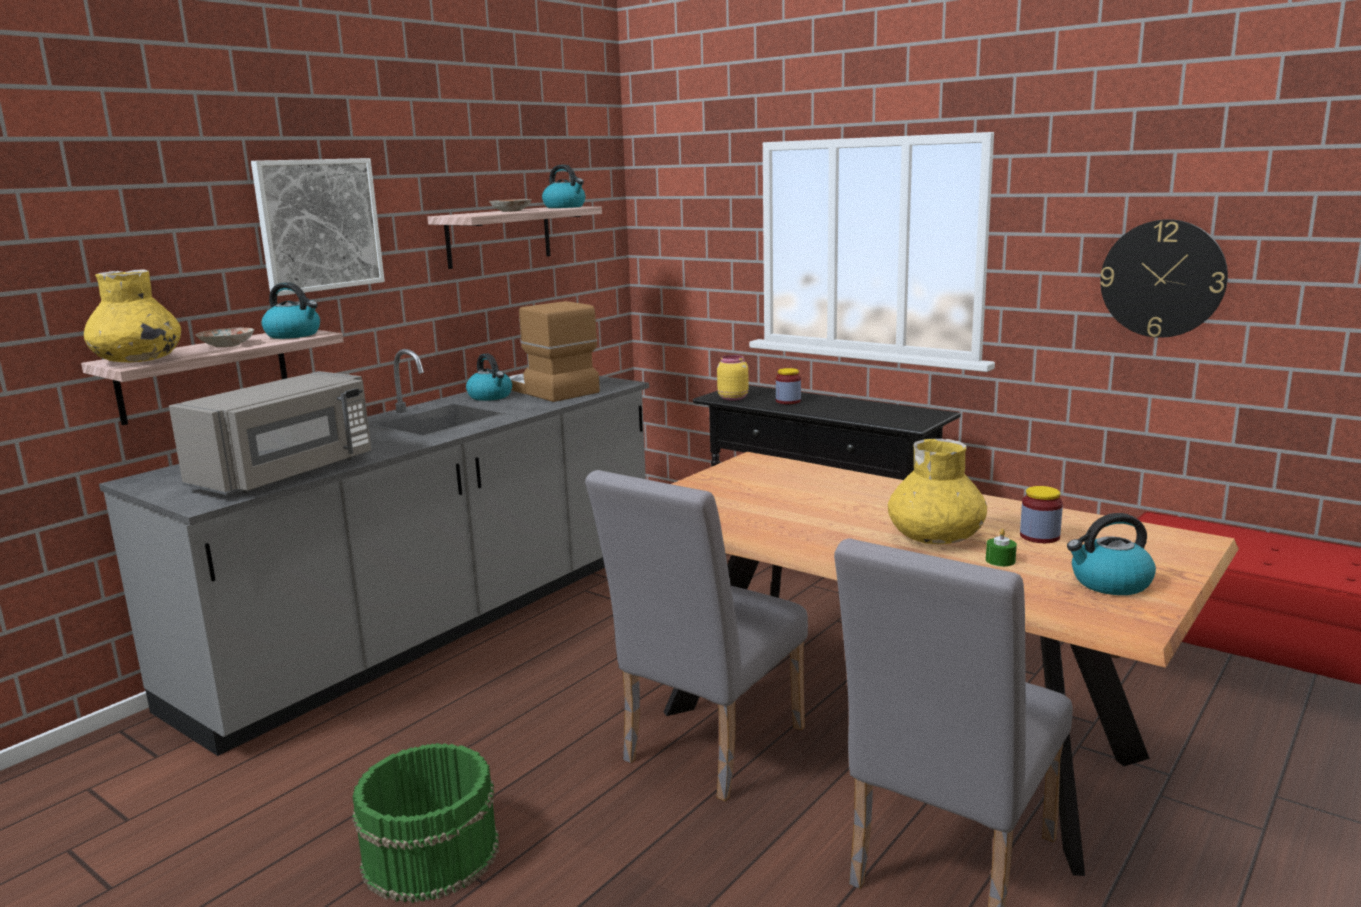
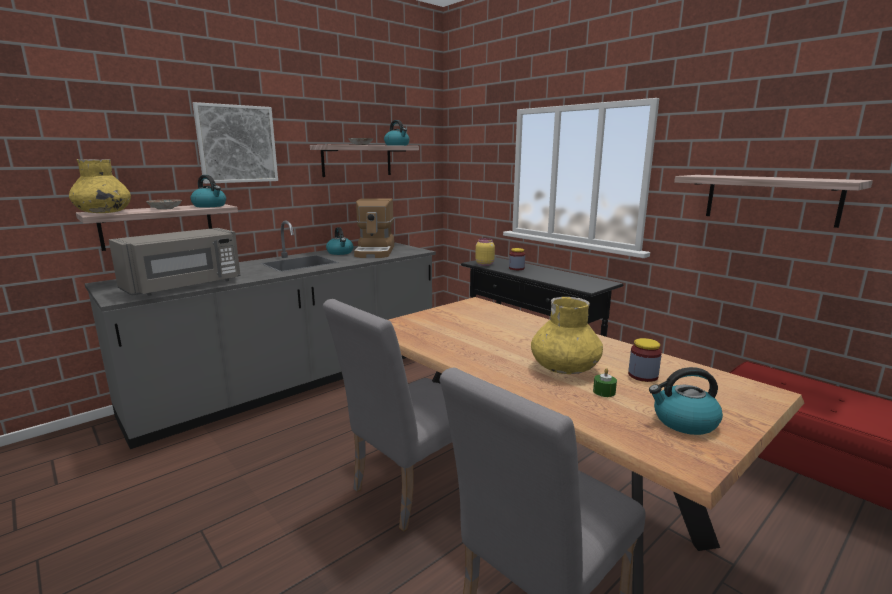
camera: 10 degrees right, 0 degrees up
green bucket [352,743,499,903] -> none
coffee machine [509,301,600,402] -> coffee machine turned 150 degrees counterclockwise [354,198,394,258]
wall clock [1100,219,1228,338] -> shelf [674,175,873,228]

